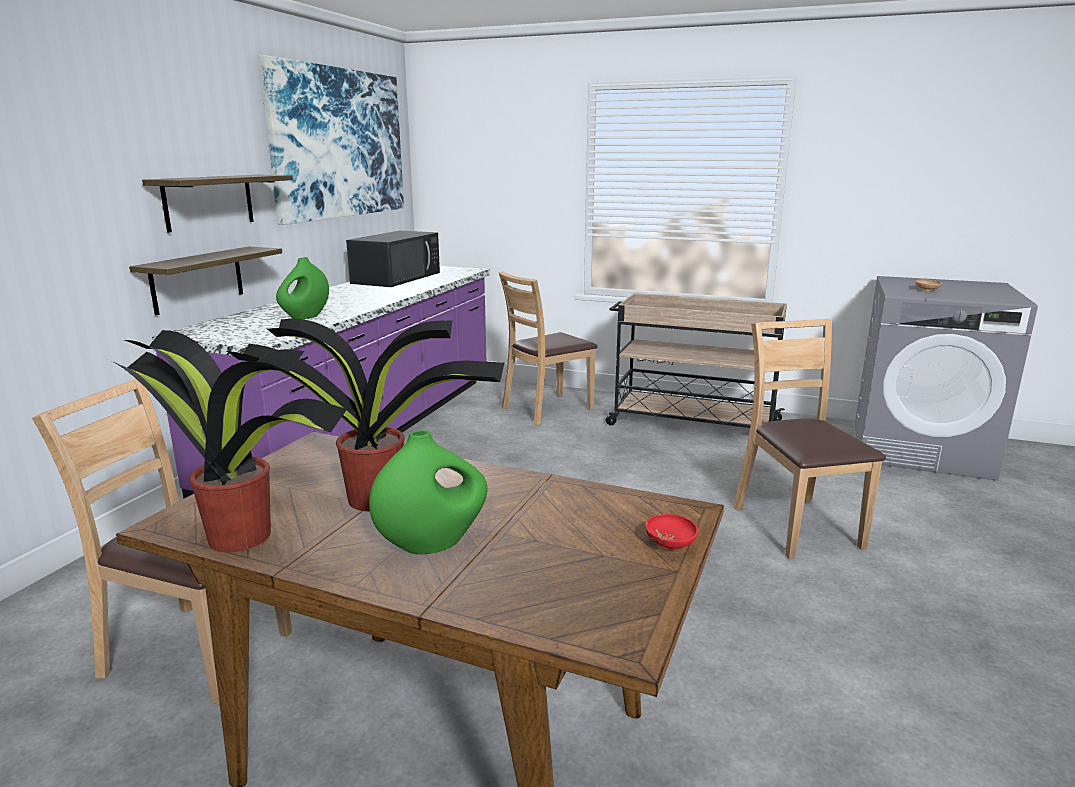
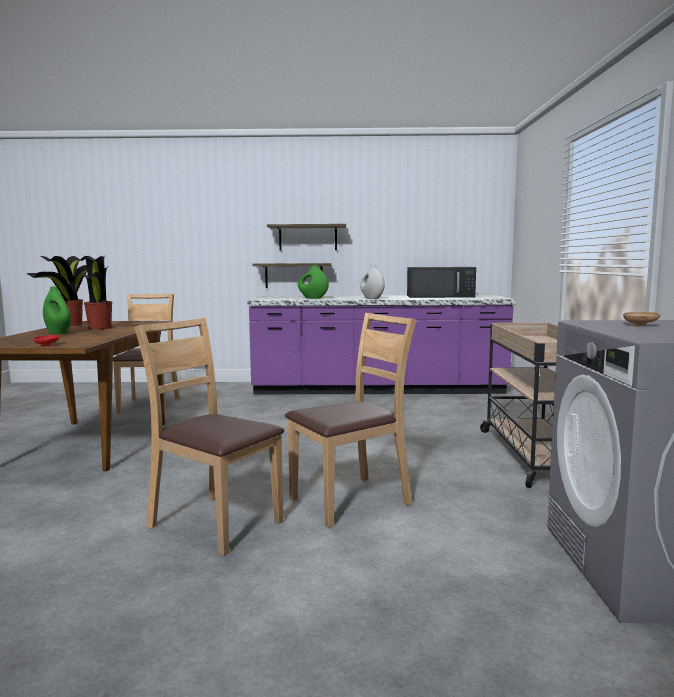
camera: 70 degrees right, 10 degrees down
picture [259,55,404,225] -> none
brown chair [499,271,598,425] -> brown chair moved to [134,318,284,556]
none -> white vase [360,265,385,299]

